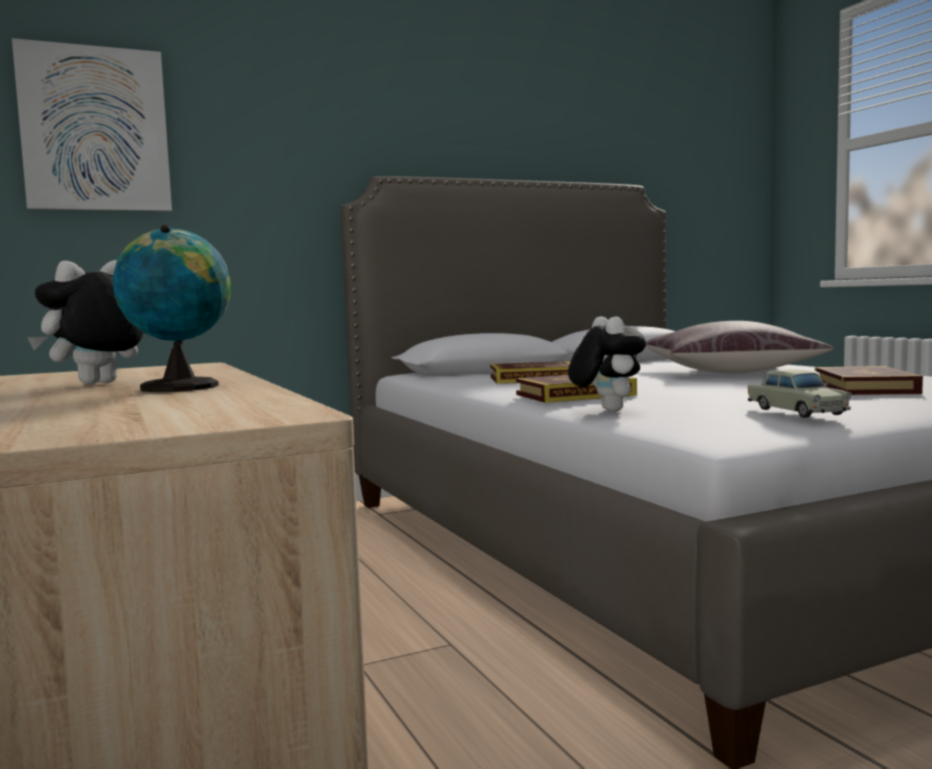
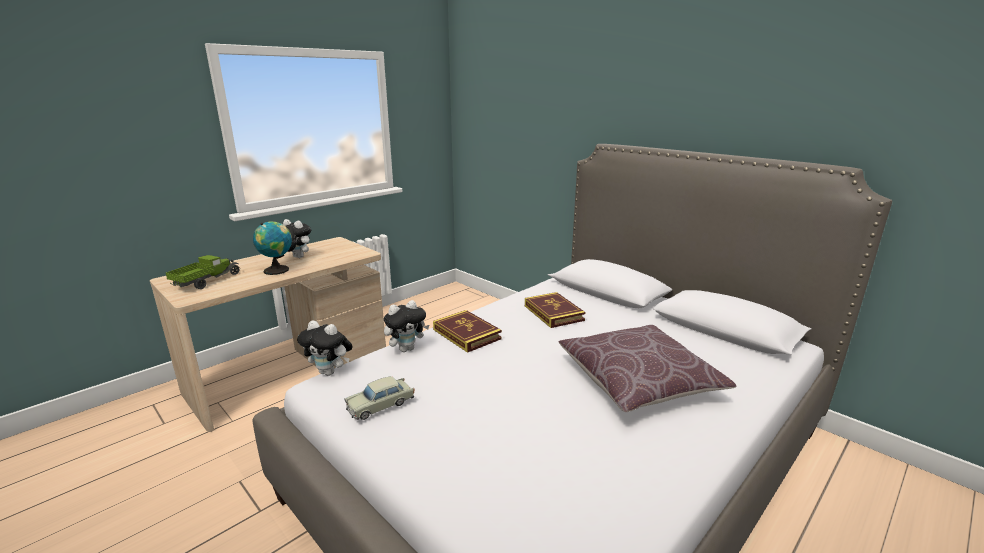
camera: 70 degrees right, 15 degrees up
picture [12,38,172,211] -> none
book [815,366,923,395] -> none
none -> toy truck [166,255,240,289]
none -> plush toy [297,320,353,376]

